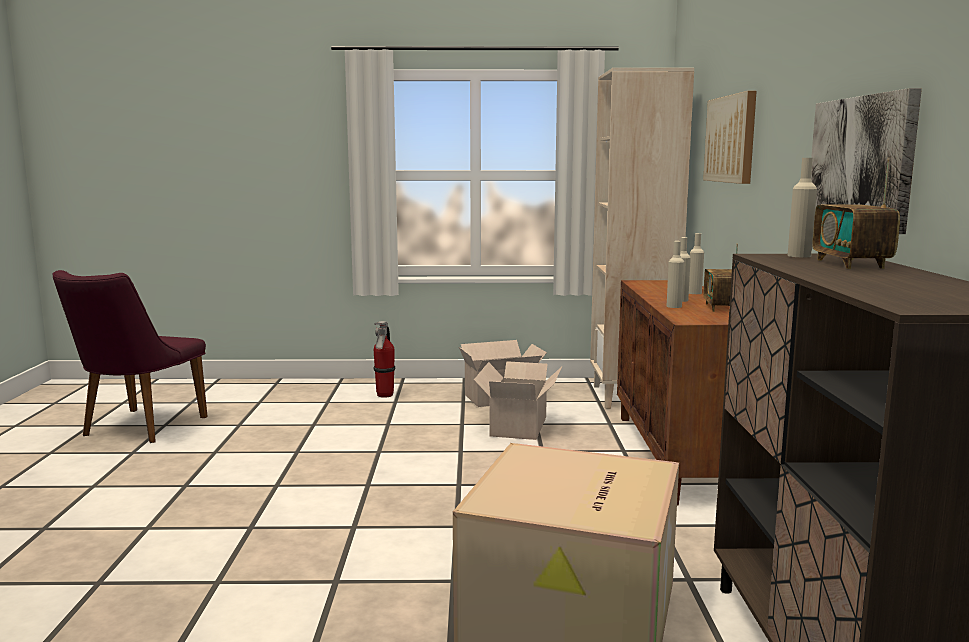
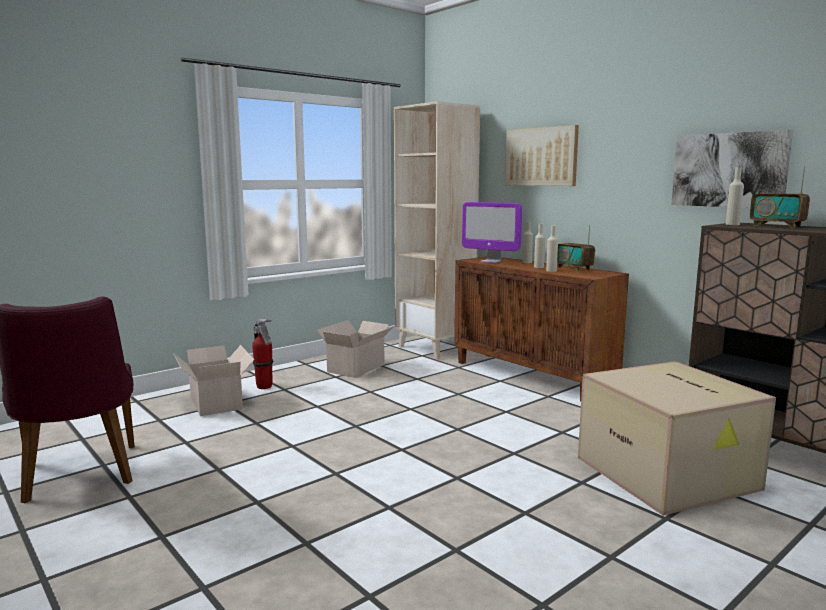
camera: 40 degrees left, 0 degrees up
cardboard box [474,361,562,440] -> cardboard box moved to [173,345,254,416]
none -> monitor [462,202,522,263]

